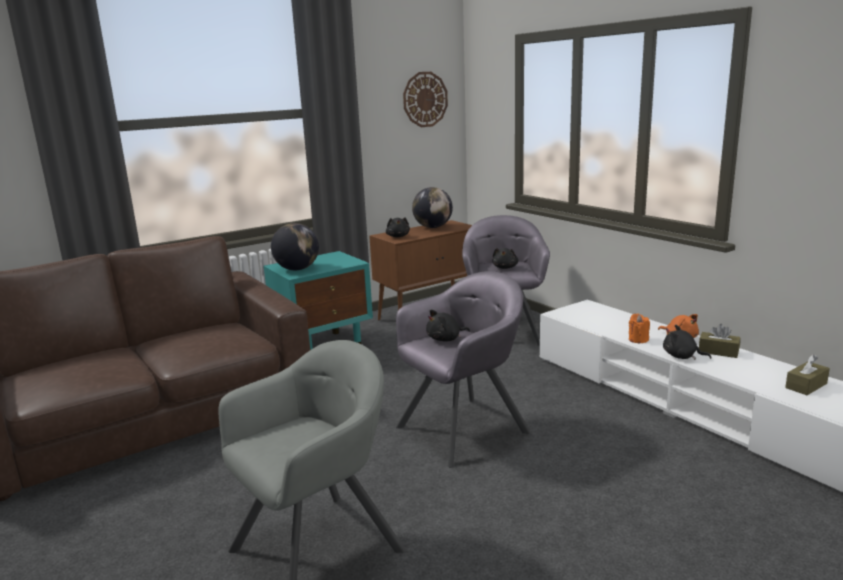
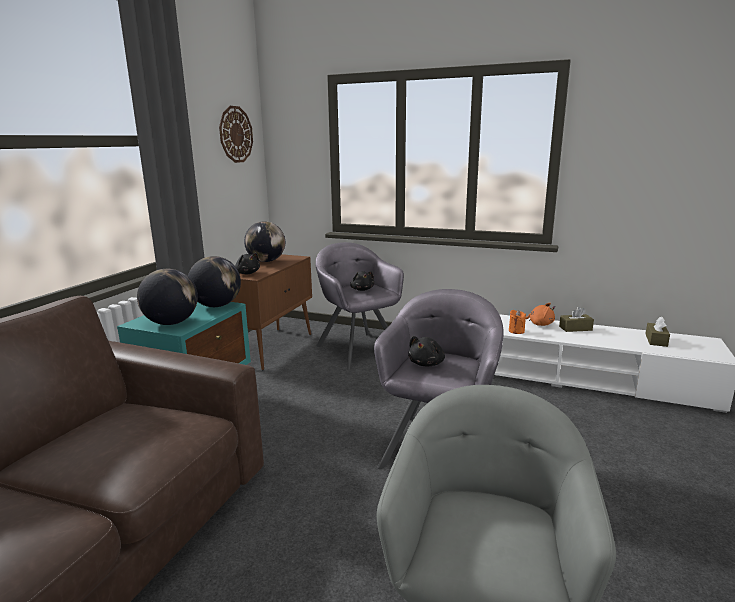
camera: 35 degrees left, 0 degrees up
black plush toy [663,324,712,360] -> none
none -> globe [188,256,241,307]

